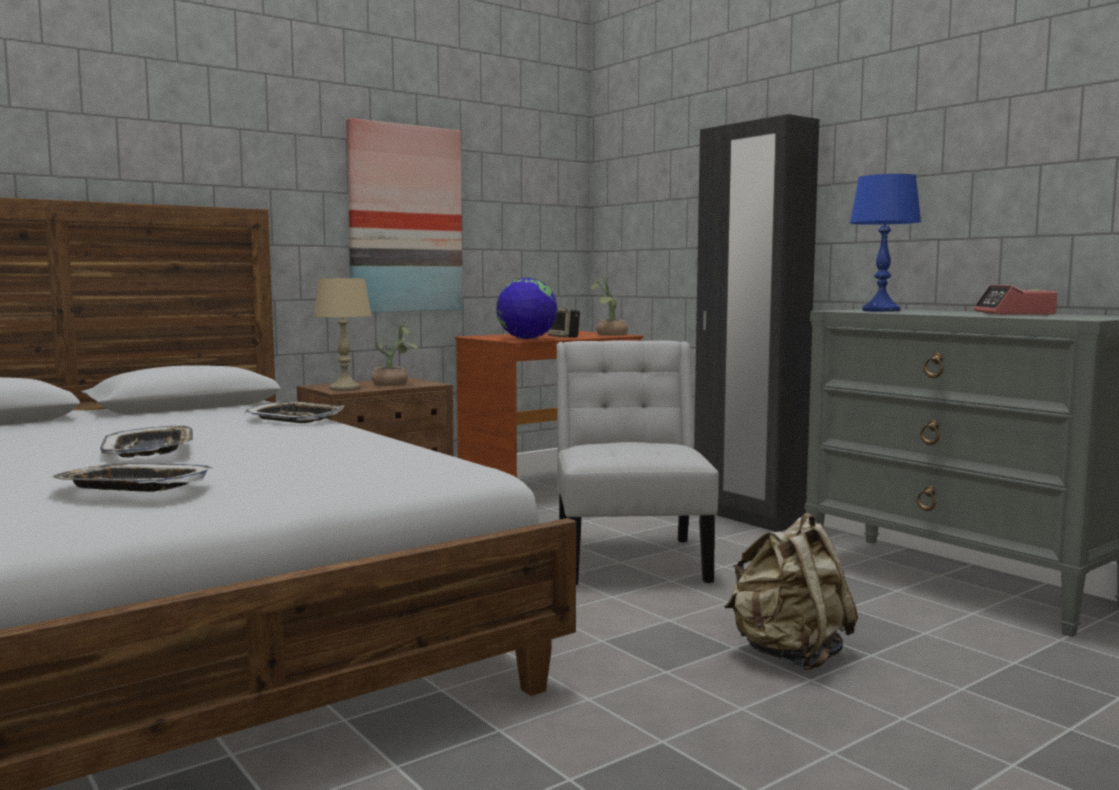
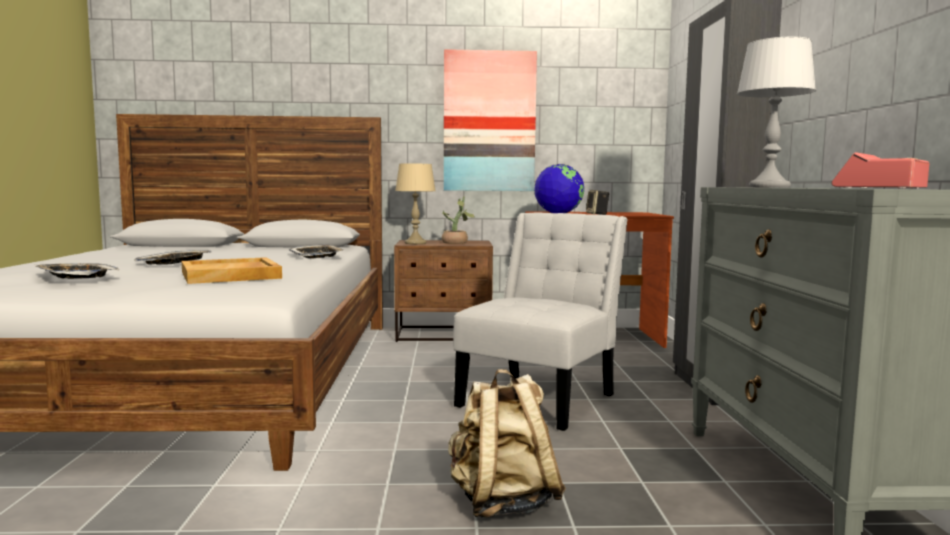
camera: 35 degrees right, 0 degrees up
potted plant [591,278,628,336] -> none
blue table lamp [850,174,921,312] -> grey table lamp [737,37,816,187]
none -> beige tray [182,257,282,284]

